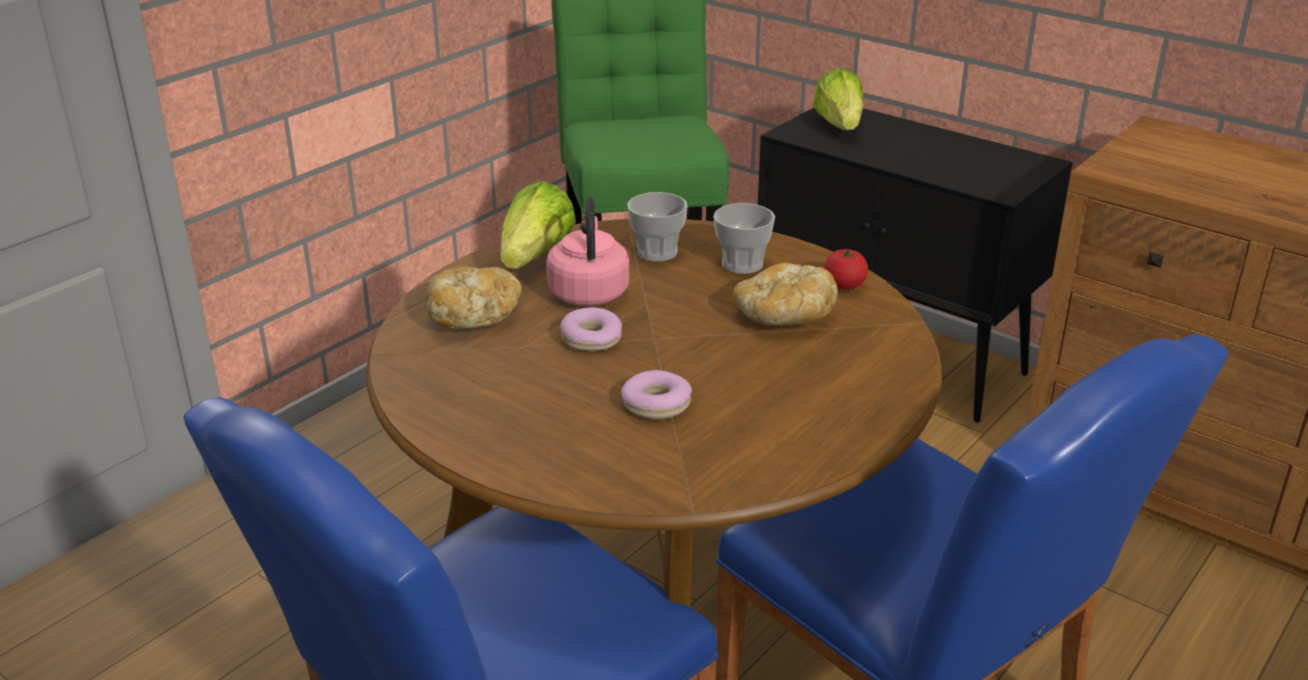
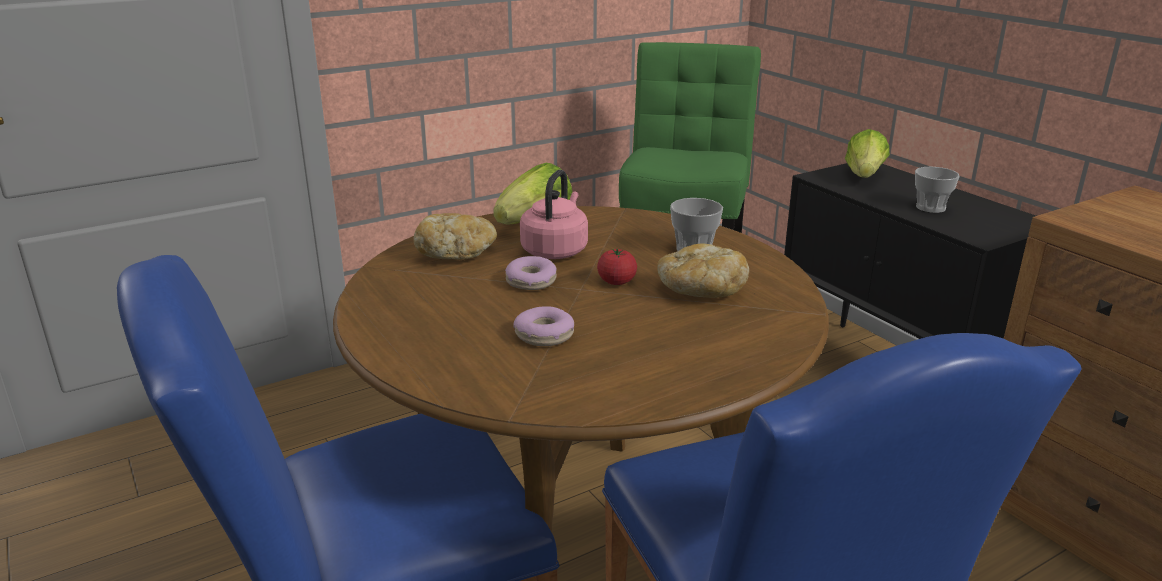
camera: 20 degrees right, 5 degrees down
cup [627,192,688,262] -> cup moved to [915,167,960,213]
tomato [824,249,868,290] -> tomato moved to [597,249,637,285]

